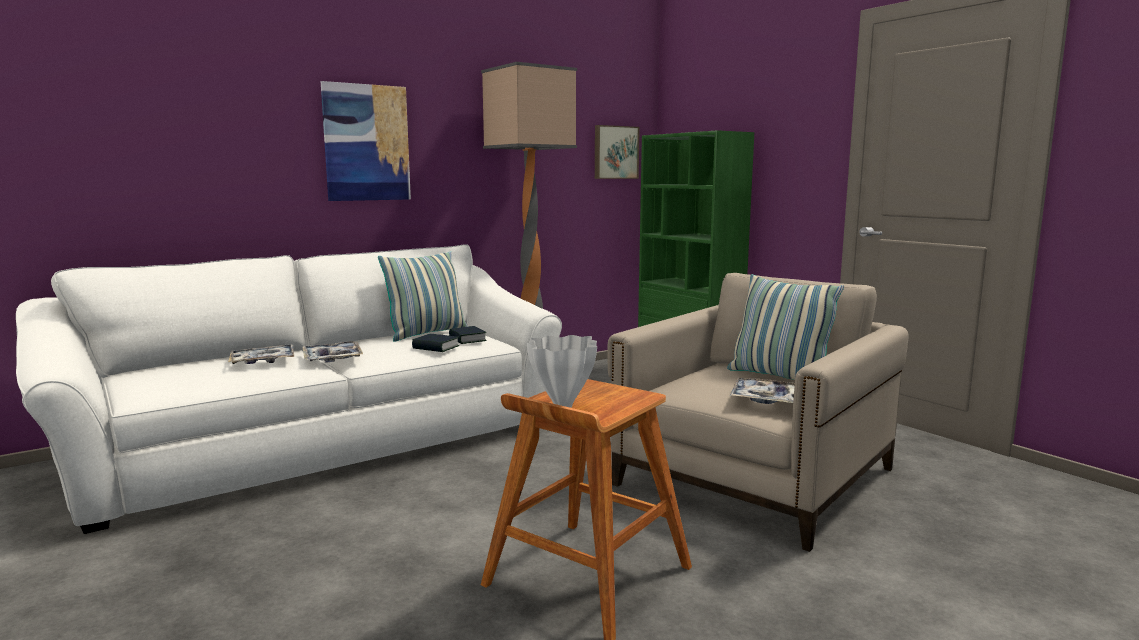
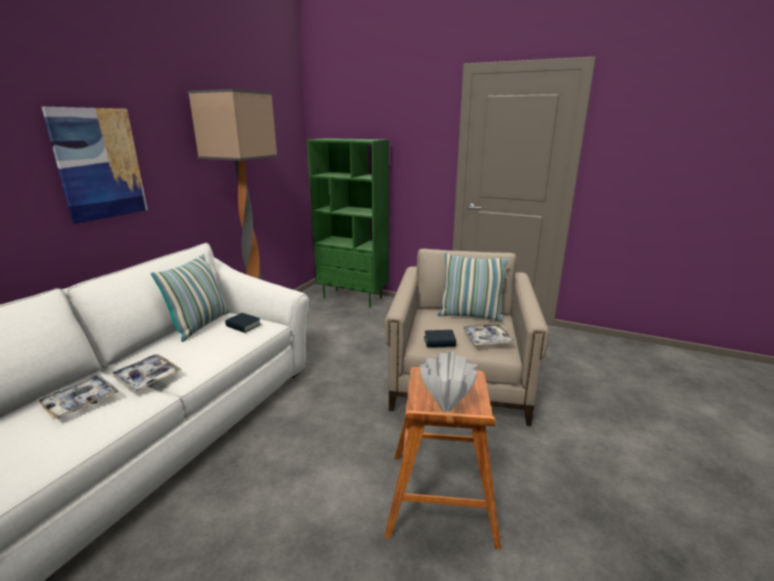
camera: 30 degrees left, 10 degrees up
book [412,334,459,352] -> book moved to [424,330,456,347]
picture [595,125,640,179] -> none

